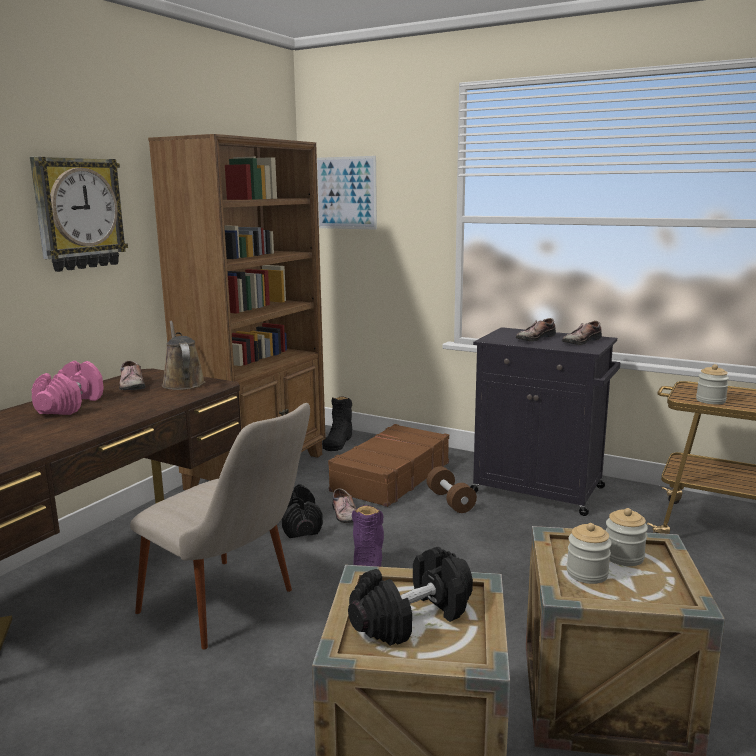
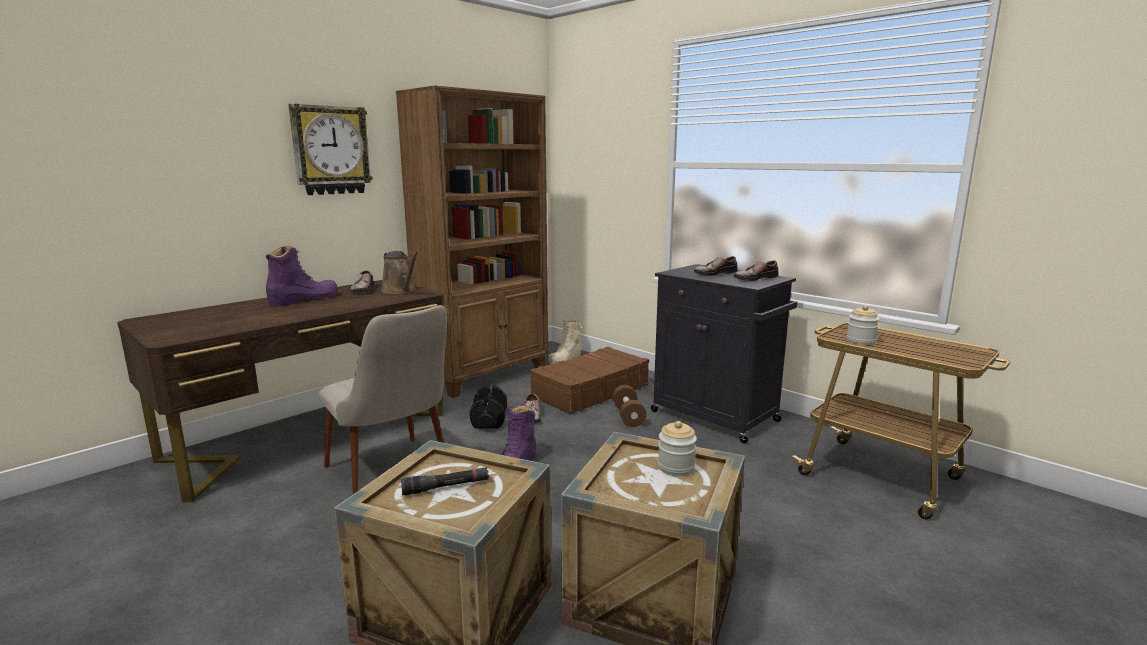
camera: 15 degrees right, 0 degrees up
pink dumbbell [31,361,104,415] -> purple boot [266,246,338,306]
brown watering can [162,321,205,390] -> brown watering can turned 150 degrees clockwise [381,251,418,294]
picture [317,156,377,230] -> none
black boot [322,396,352,451] -> beige boot [548,320,581,364]
black dumbbell [348,547,473,646] -> black flashlight [401,467,489,496]
jar [567,523,612,584] -> none

